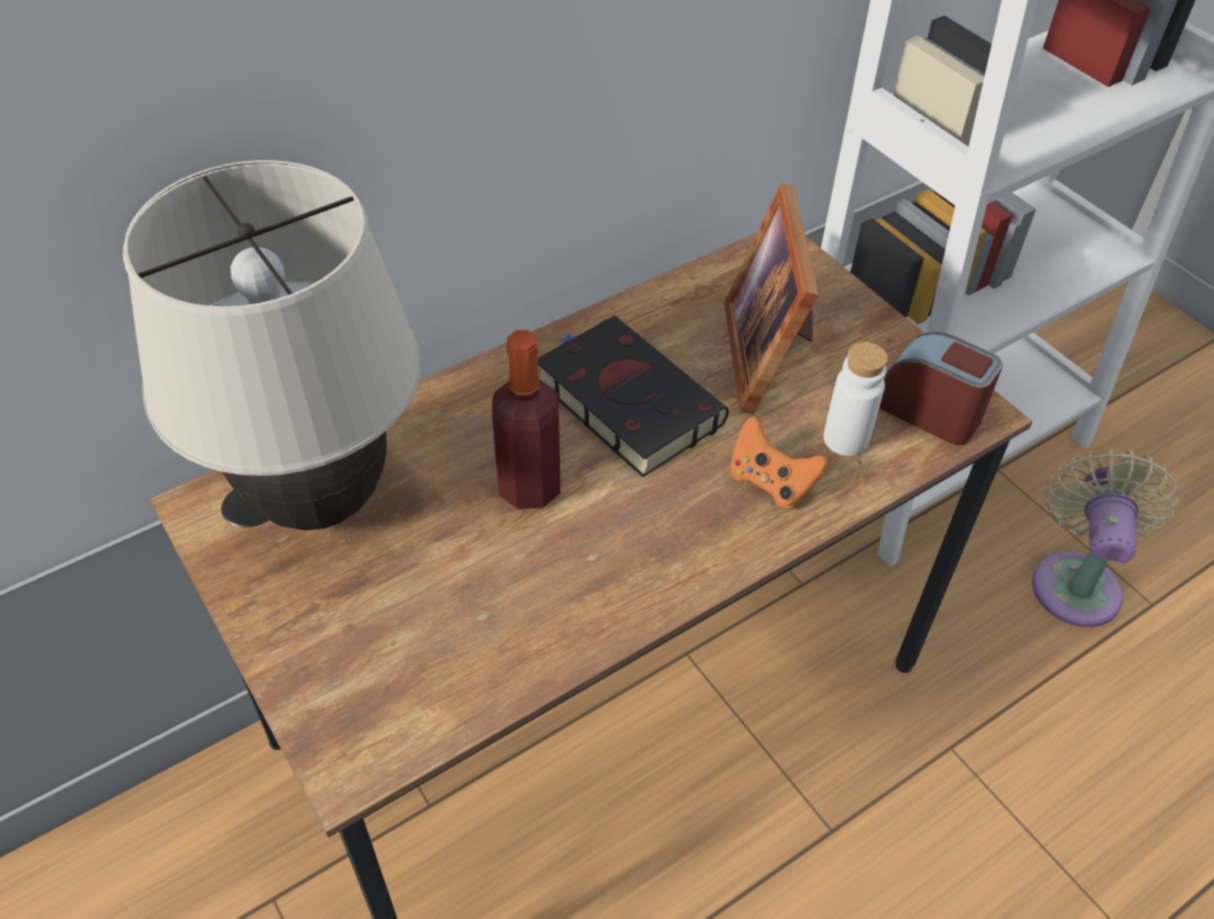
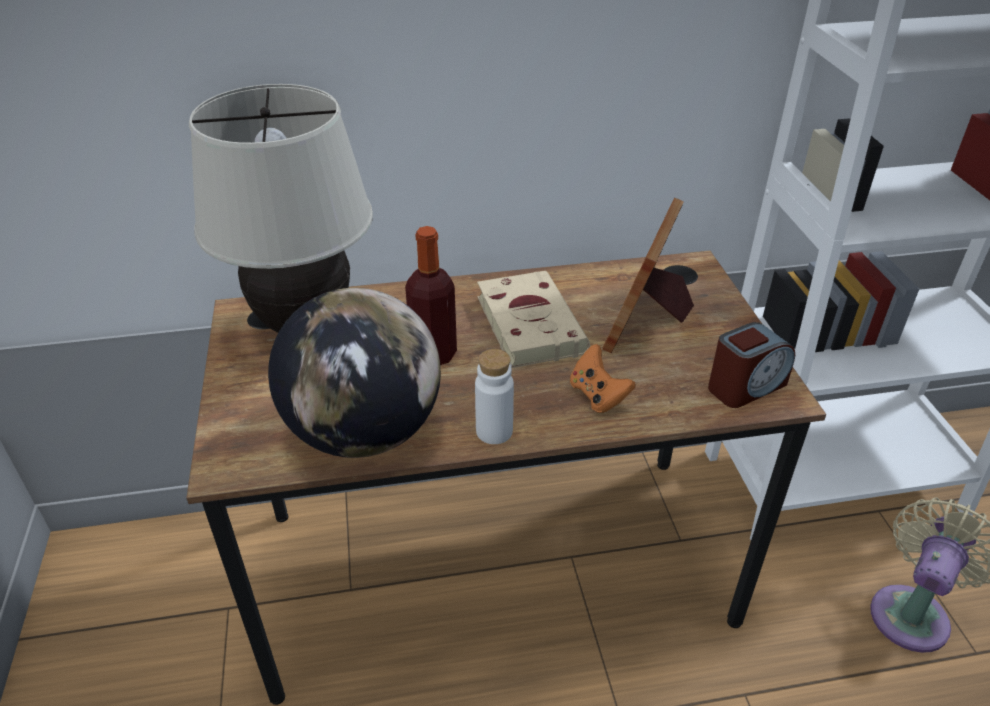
camera: 25 degrees right, 10 degrees down
black book [537,316,729,477] -> beige book [477,271,590,368]
white bottle [823,342,888,456] -> white bottle moved to [475,349,514,444]
alarm clock [879,332,1003,445] -> alarm clock turned 90 degrees clockwise [708,322,795,408]
none -> globe [268,288,441,458]

